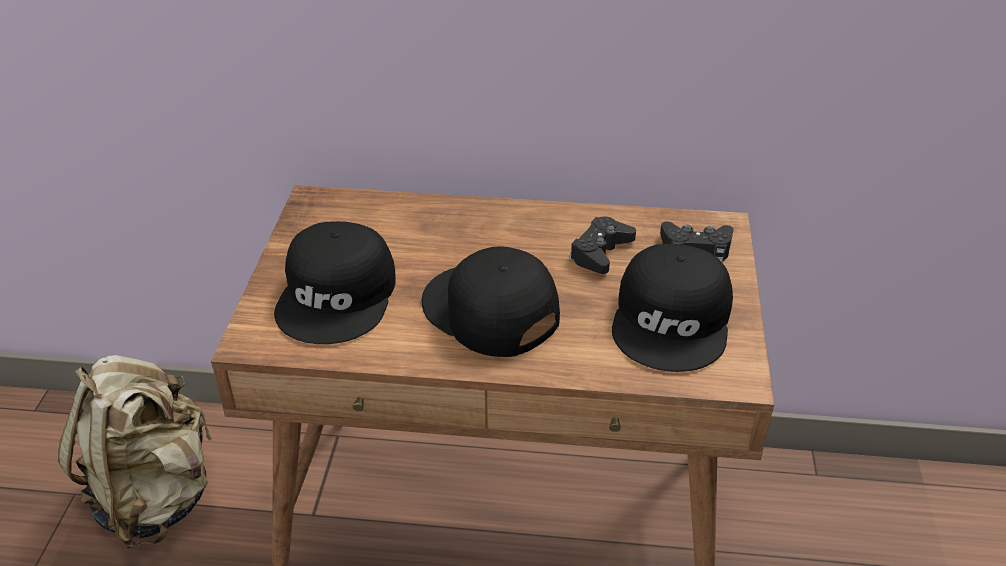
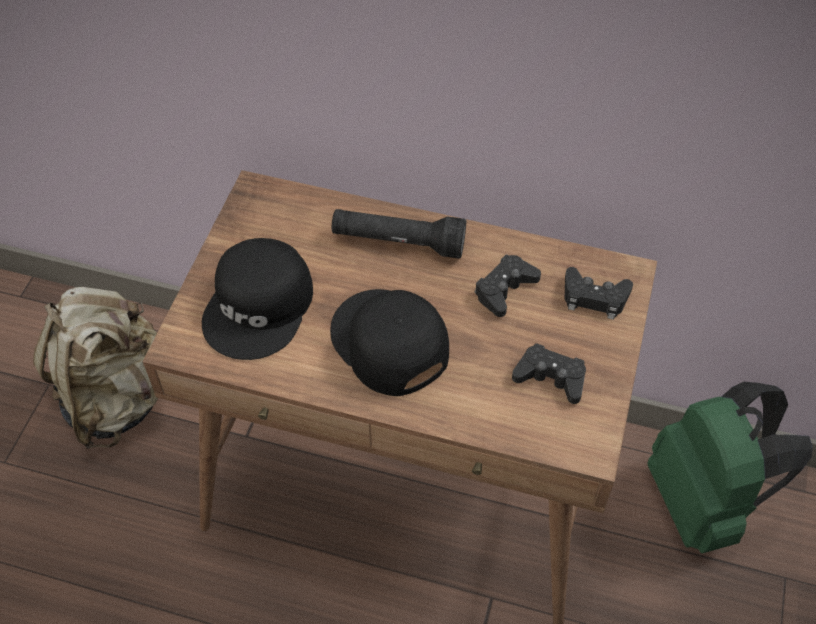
camera: 10 degrees right, 15 degrees up
black cap [612,244,733,372] -> black game controller [512,343,586,404]
none -> black flashlight [332,209,466,259]
none -> green backpack [647,382,812,553]

